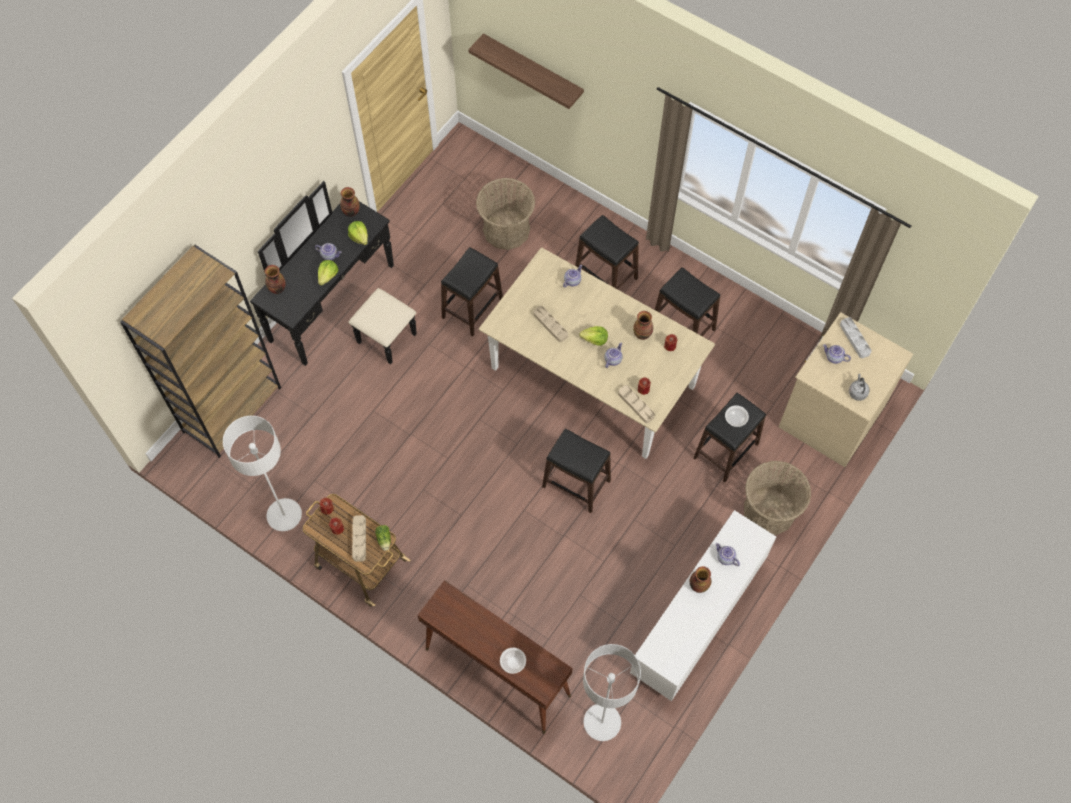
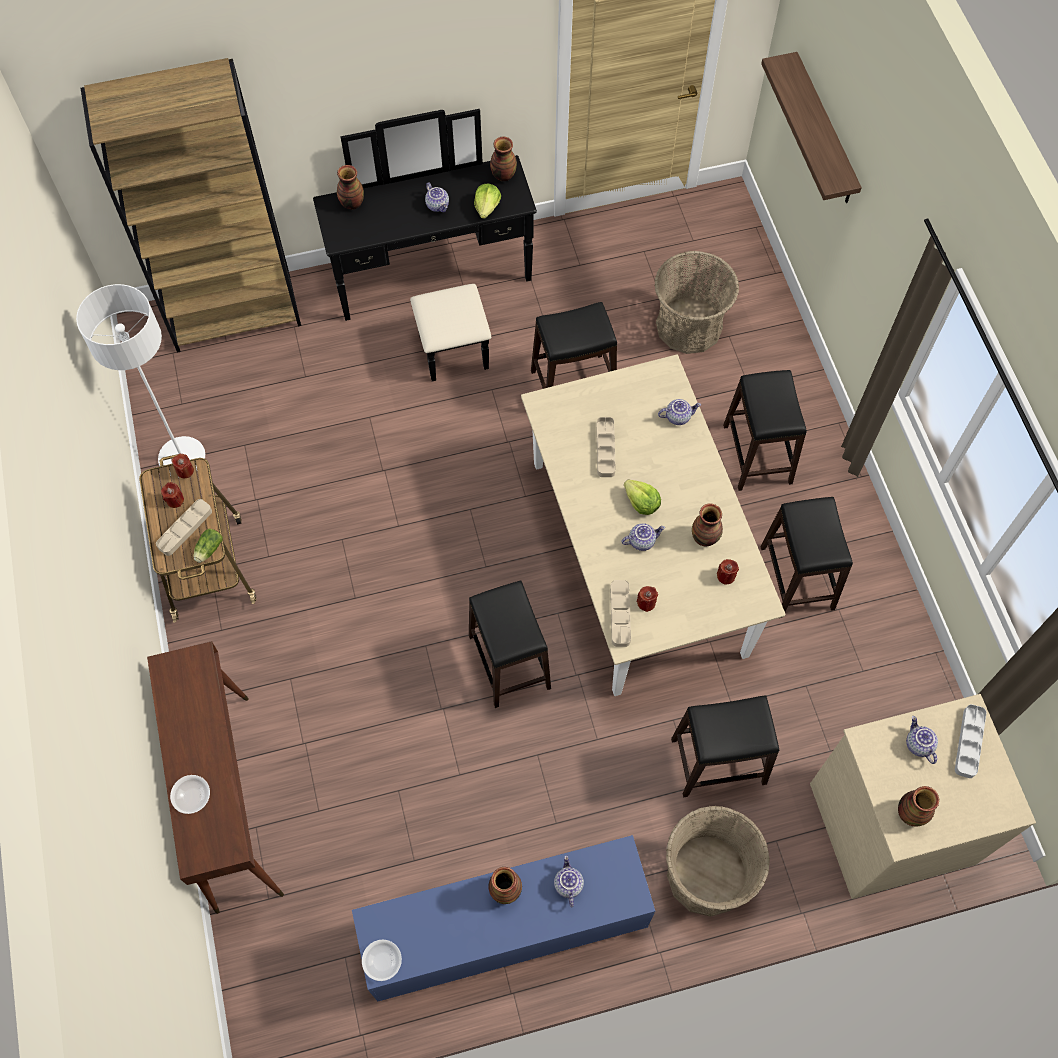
camera: 40 degrees right, 0 degrees up
lettuce [318,260,338,286] -> none
grey floor lamp [583,644,641,741] -> none
white cabinet [630,510,776,701] -> blue cabinet [352,835,655,1001]
bowl [725,405,749,427] -> bowl moved to [362,940,402,981]
grey kettle [849,374,870,401] -> vase [898,786,939,826]

